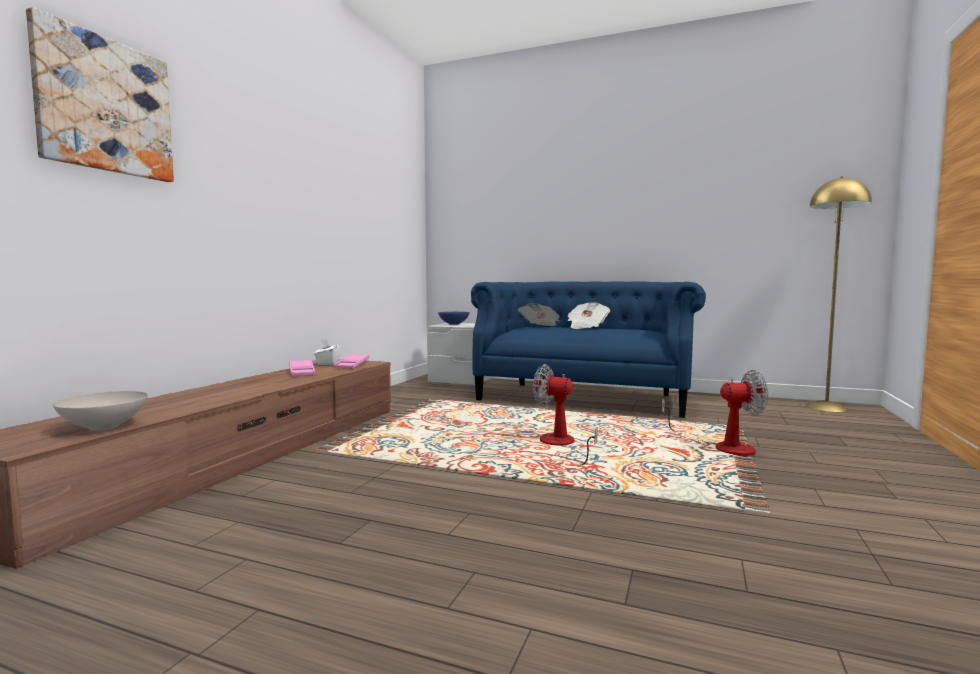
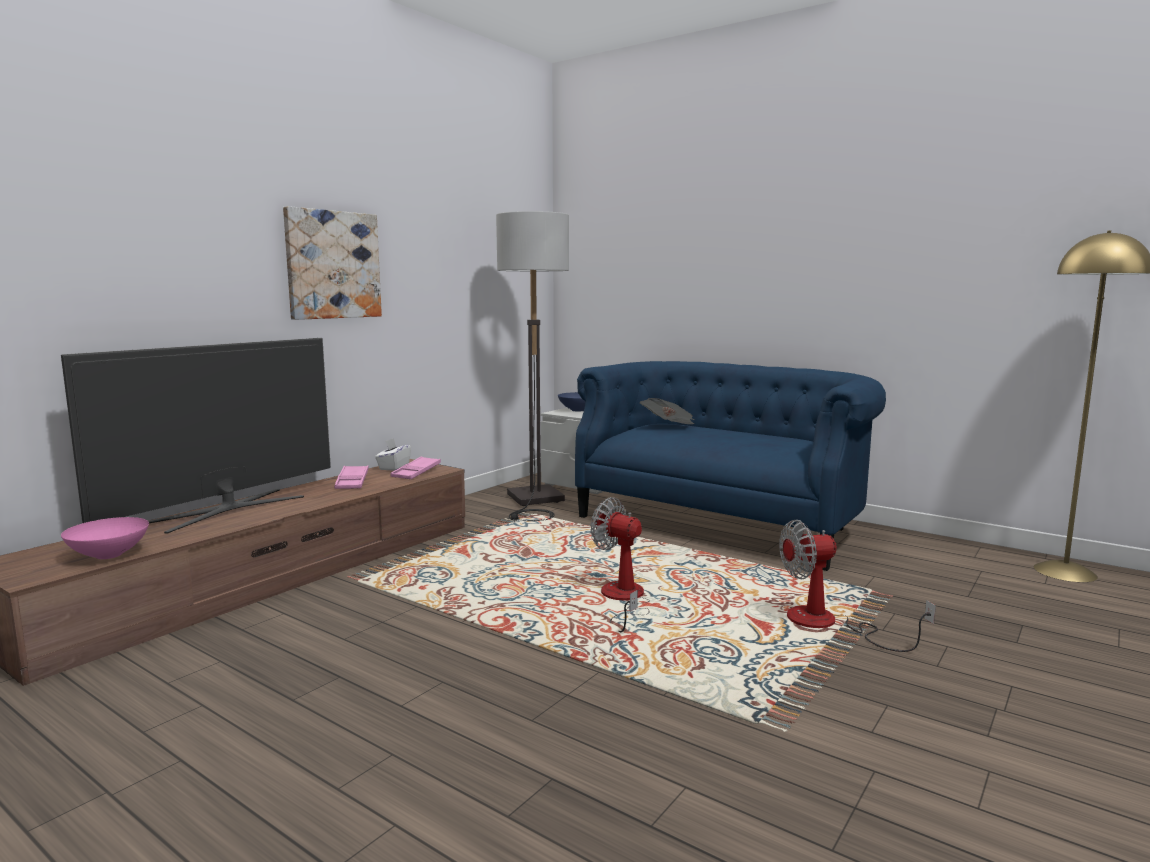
camera: 15 degrees right, 5 degrees up
picture [26,7,174,182] -> picture moved to [283,206,382,320]
white bowl [53,391,148,431] -> pink bowl [61,517,149,559]
newspaper [567,302,610,329] -> none
fan [662,370,768,457] -> fan turned 150 degrees clockwise [779,520,936,652]
none -> television [61,338,331,534]
none -> floor lamp [496,211,569,522]

